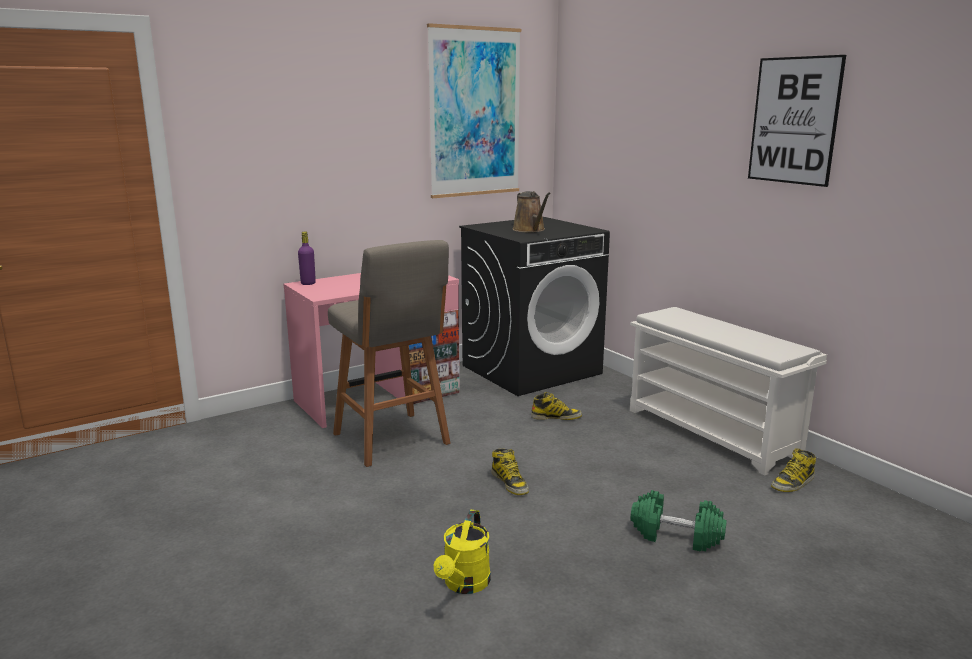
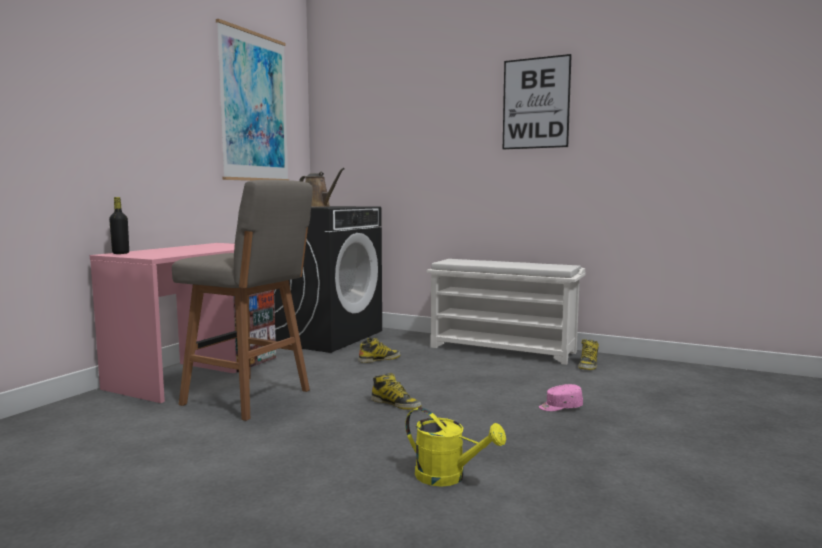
camera: 30 degrees left, 10 degrees down
purple bottle [298,232,316,285] -> black bottle [109,197,129,254]
yellow watering can [434,509,491,594] -> yellow watering can turned 45 degrees counterclockwise [405,407,506,487]
green dumbbell [631,490,727,552] -> pink cap [539,384,583,411]

